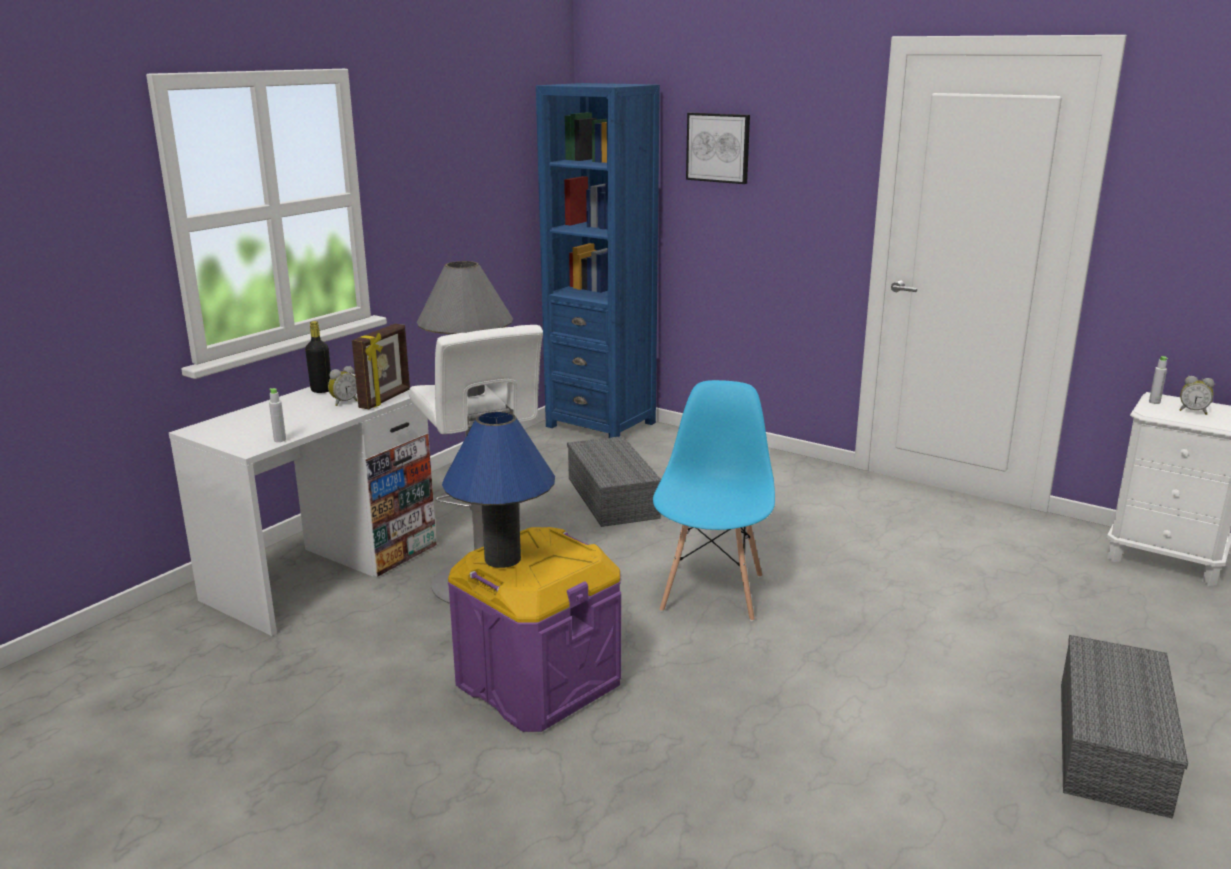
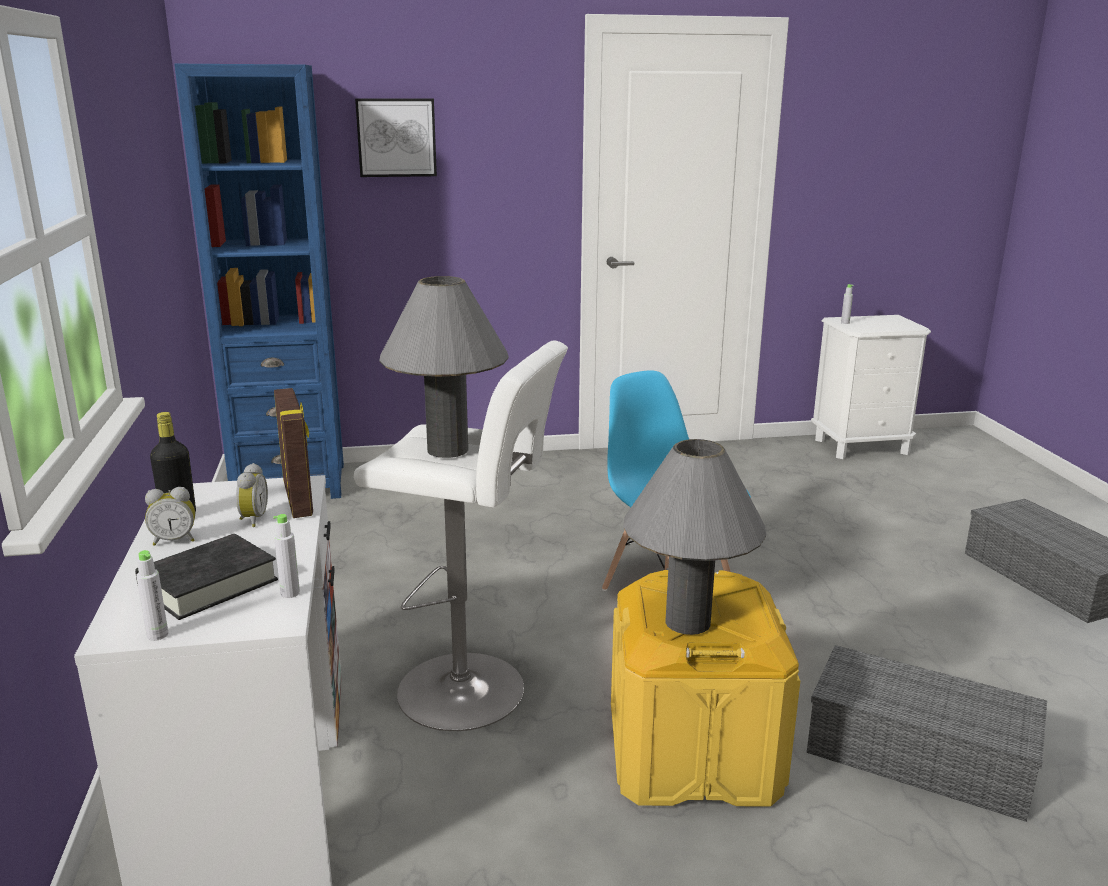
camera: 45 degrees left, 0 degrees up
blue table lamp [442,411,555,568] -> grey table lamp [623,439,766,635]
purple storage box [448,527,621,732] -> yellow storage box [611,570,800,807]
grey storage box [567,436,661,527] -> grey storage box moved to [807,645,1047,822]
alarm clock [1180,376,1215,415] -> alarm clock moved to [145,487,195,546]
none -> black book [135,534,278,620]
none -> grey bottle [136,550,168,641]

